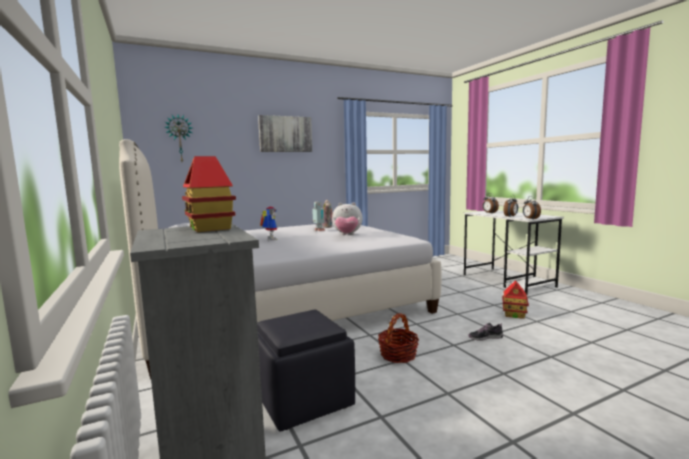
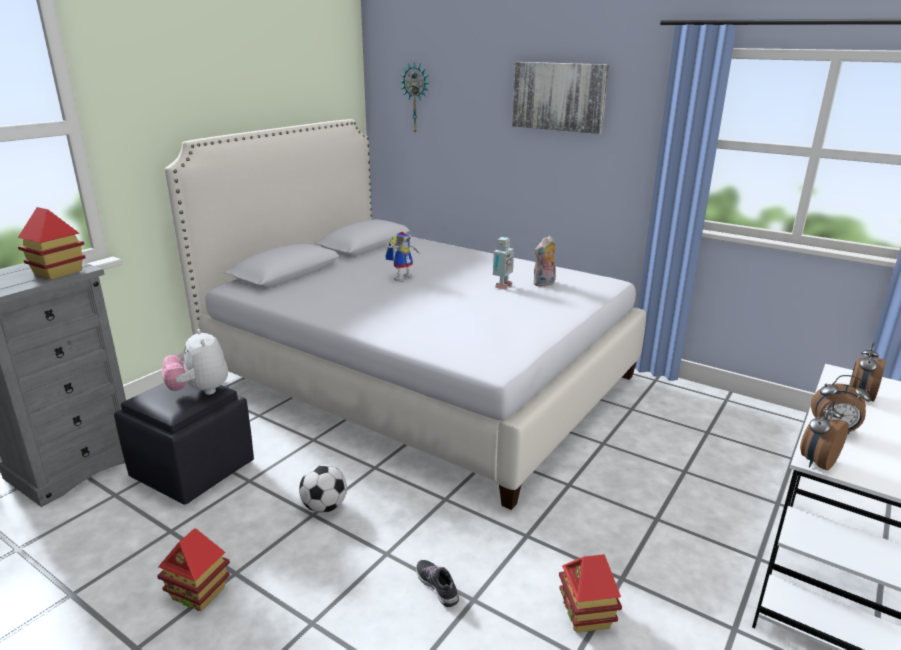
camera: 60 degrees right, 15 degrees up
plush toy [332,202,362,235] -> plush toy moved to [162,329,228,395]
basket [378,313,419,363] -> football [299,465,347,513]
none -> toy house [157,528,230,611]

